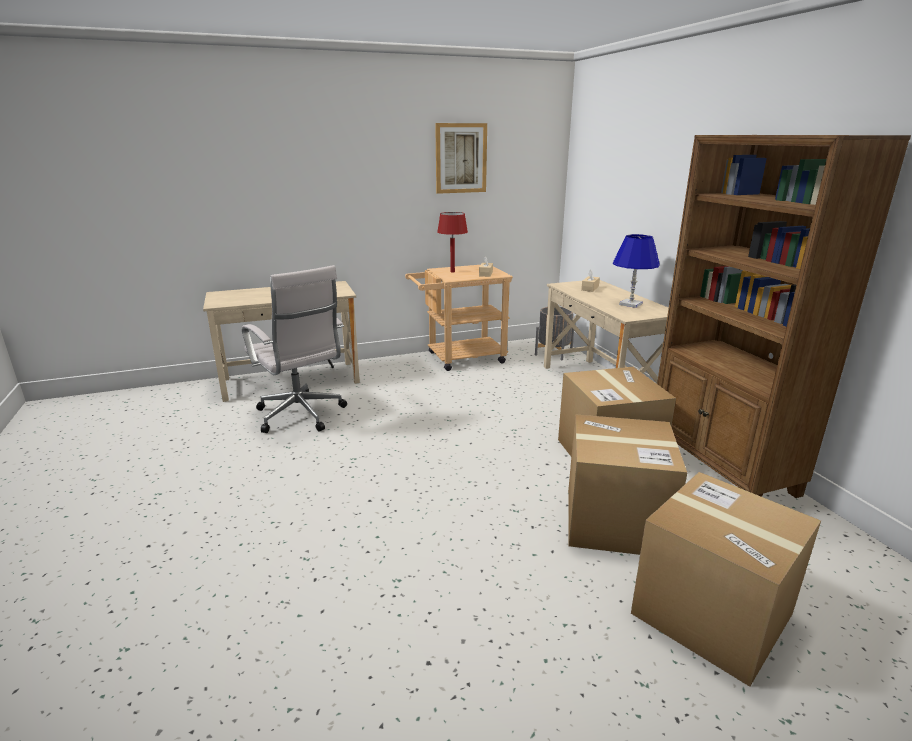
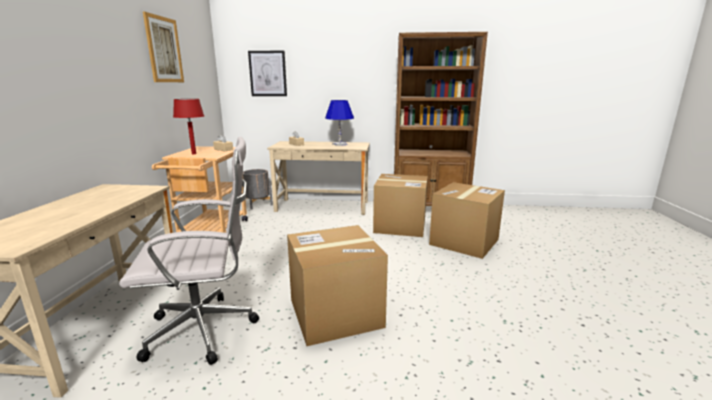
camera: 65 degrees left, 5 degrees down
cardboard box [631,472,821,687] -> cardboard box moved to [287,225,388,346]
none -> picture [248,51,287,96]

